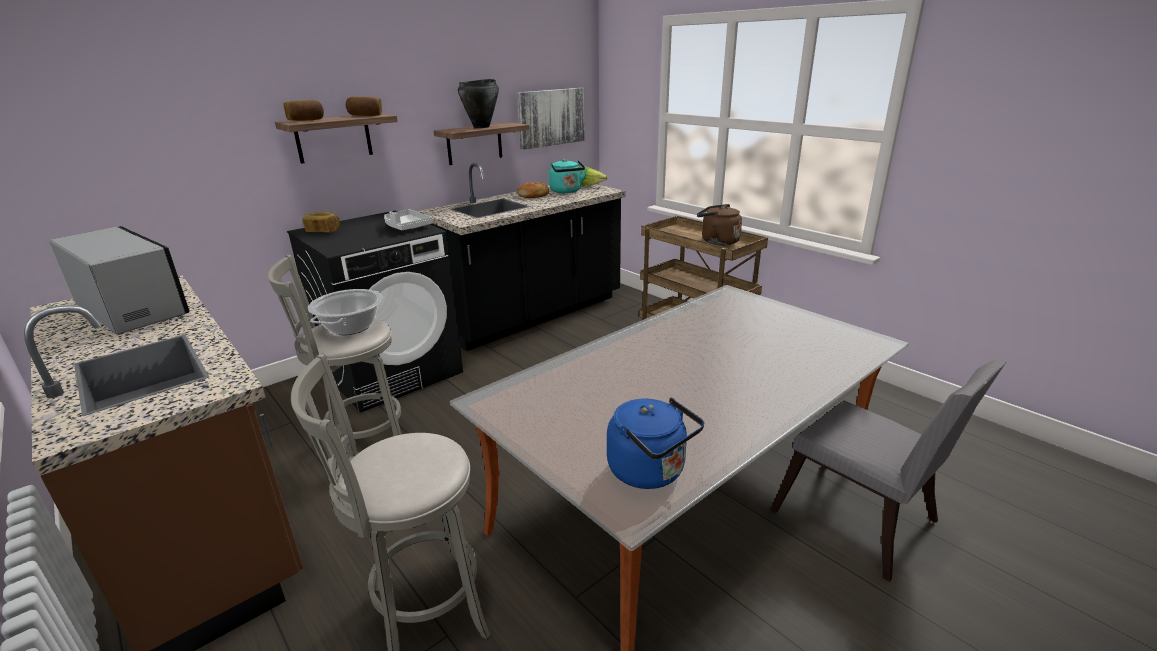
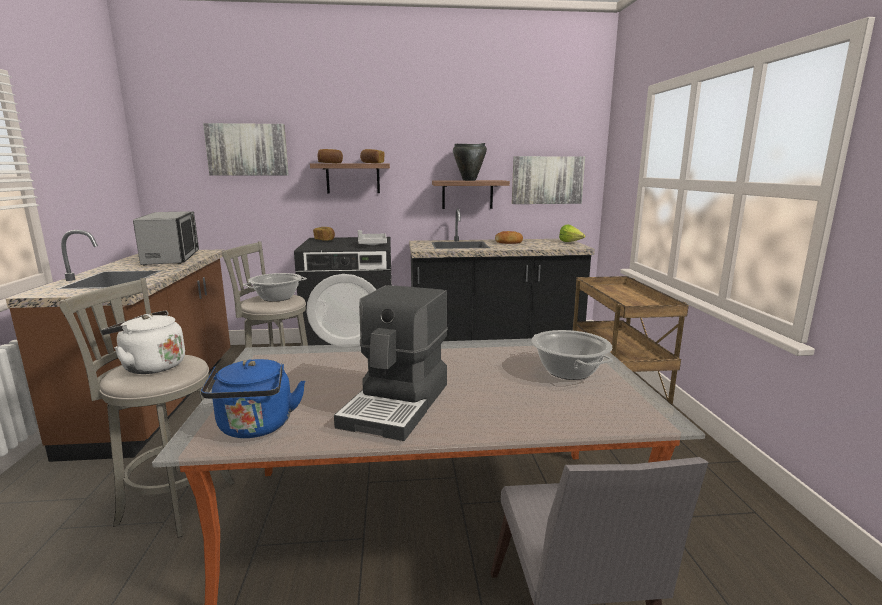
camera: 35 degrees right, 10 degrees down
turquoise kettle [549,159,587,193] -> none
brown kettle [697,204,742,245] -> none
none -> white kettle [101,311,185,374]
none -> picture [203,123,289,176]
none -> coffee machine [334,285,448,441]
none -> cooking pot [531,330,613,380]

